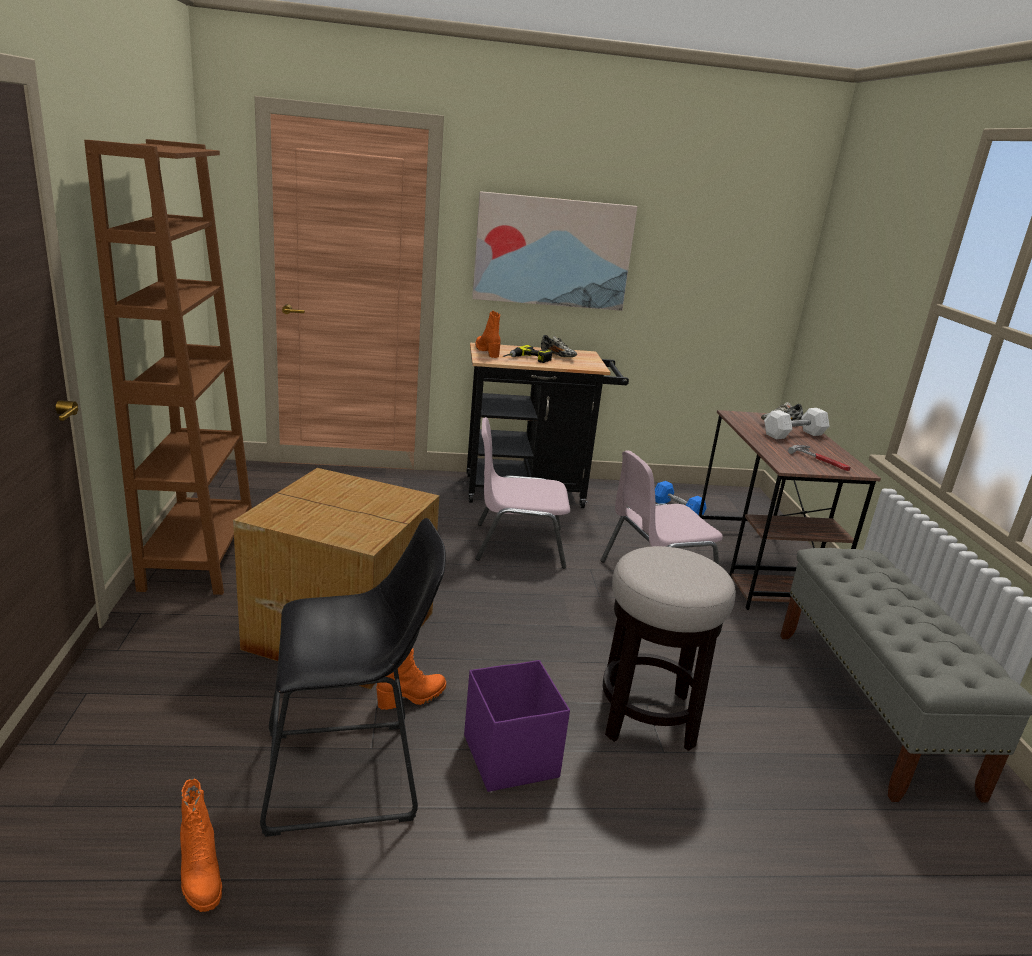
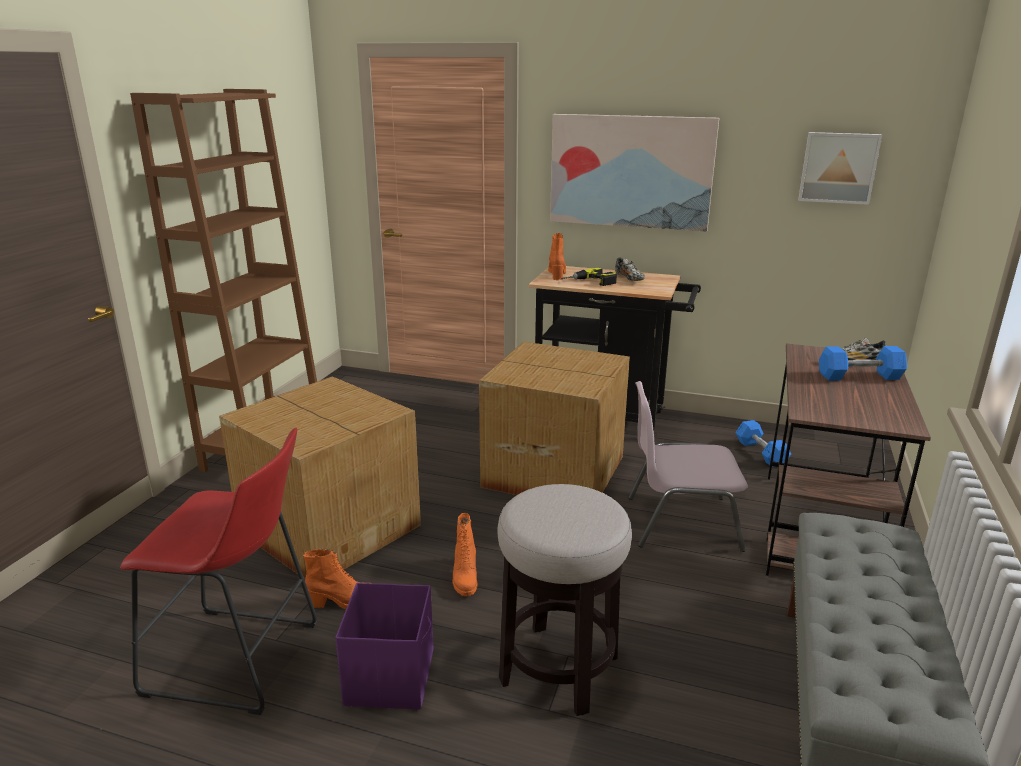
camera: 25 degrees right, 0 degrees up
orange boot [180,778,222,912] -> orange boot moved to [453,513,478,596]
black stool [260,518,446,837] -> red stool [120,428,317,715]
pink chair [475,417,570,568] -> cardboard box [479,342,630,495]
white dumbbell [764,408,830,439] -> blue dumbbell [819,346,907,381]
hammer [788,445,850,471] -> none
none -> picture [798,132,882,205]

